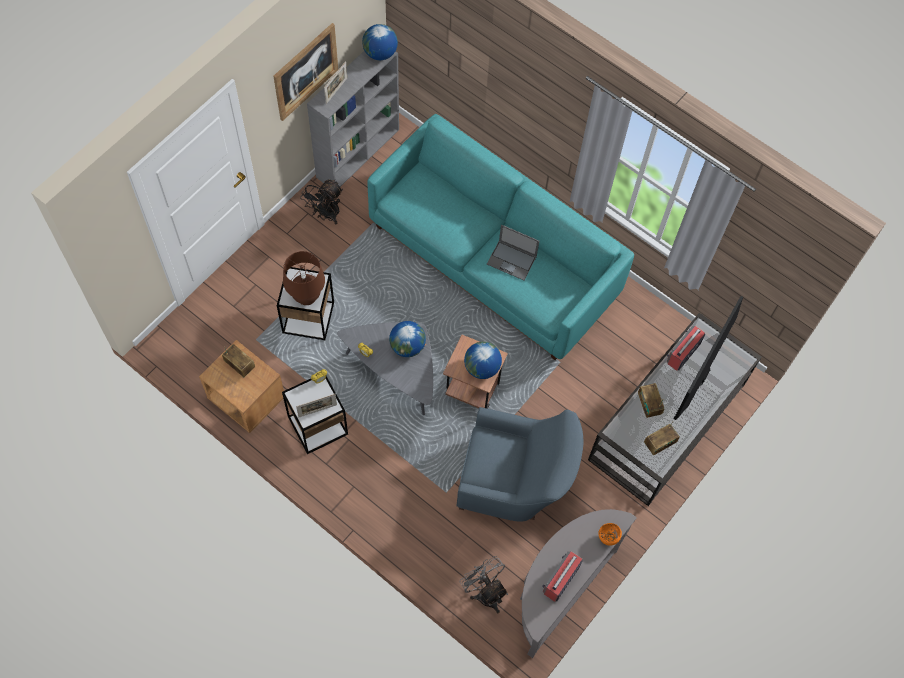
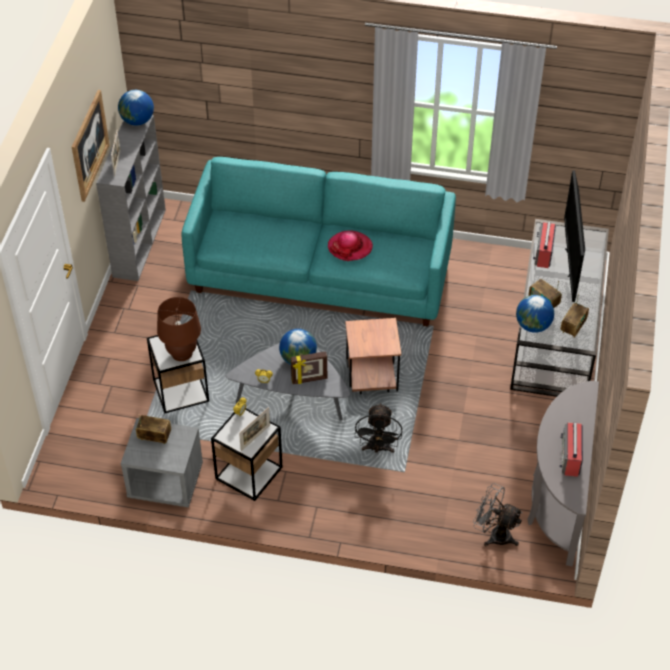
camera: 25 degrees left, 15 degrees down
brown nightstand [199,340,284,433] -> grey nightstand [121,418,203,508]
black fan [300,180,343,225] -> black fan moved to [355,403,402,453]
blue armchair [457,407,583,522] -> none
globe [464,342,502,379] -> globe moved to [516,295,554,333]
laptop [487,224,539,280] -> hat [328,230,373,261]
orange bowl [598,523,622,546] -> none
none -> picture frame [291,351,327,384]

